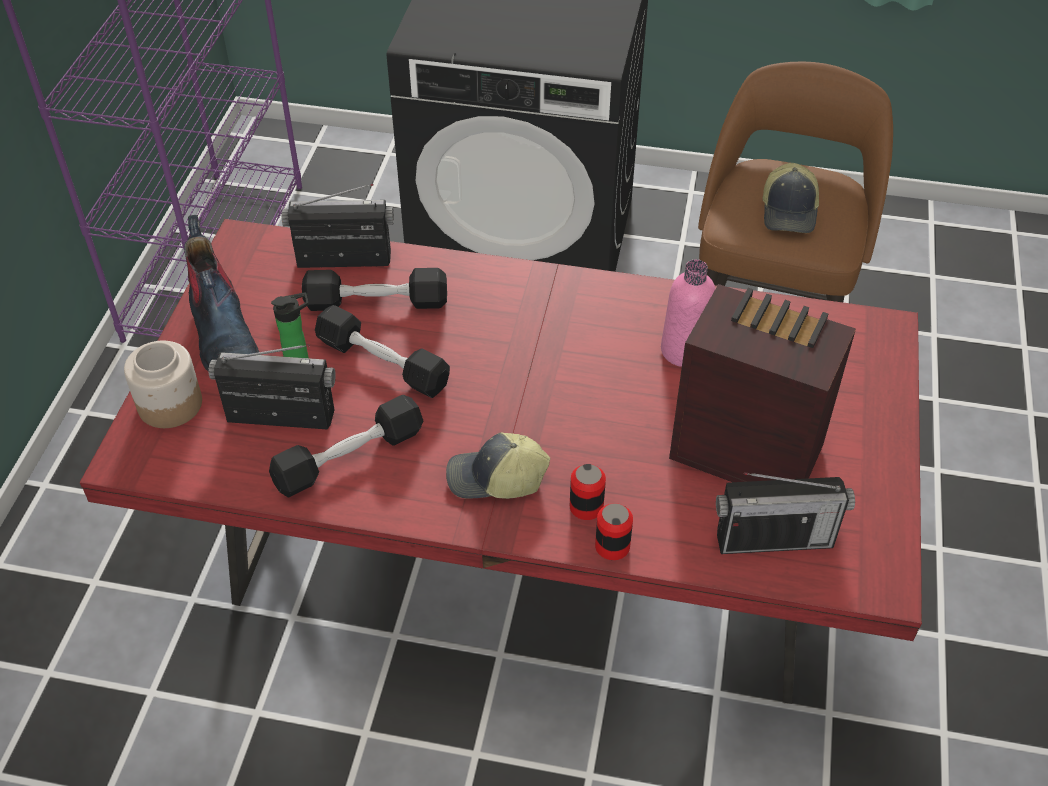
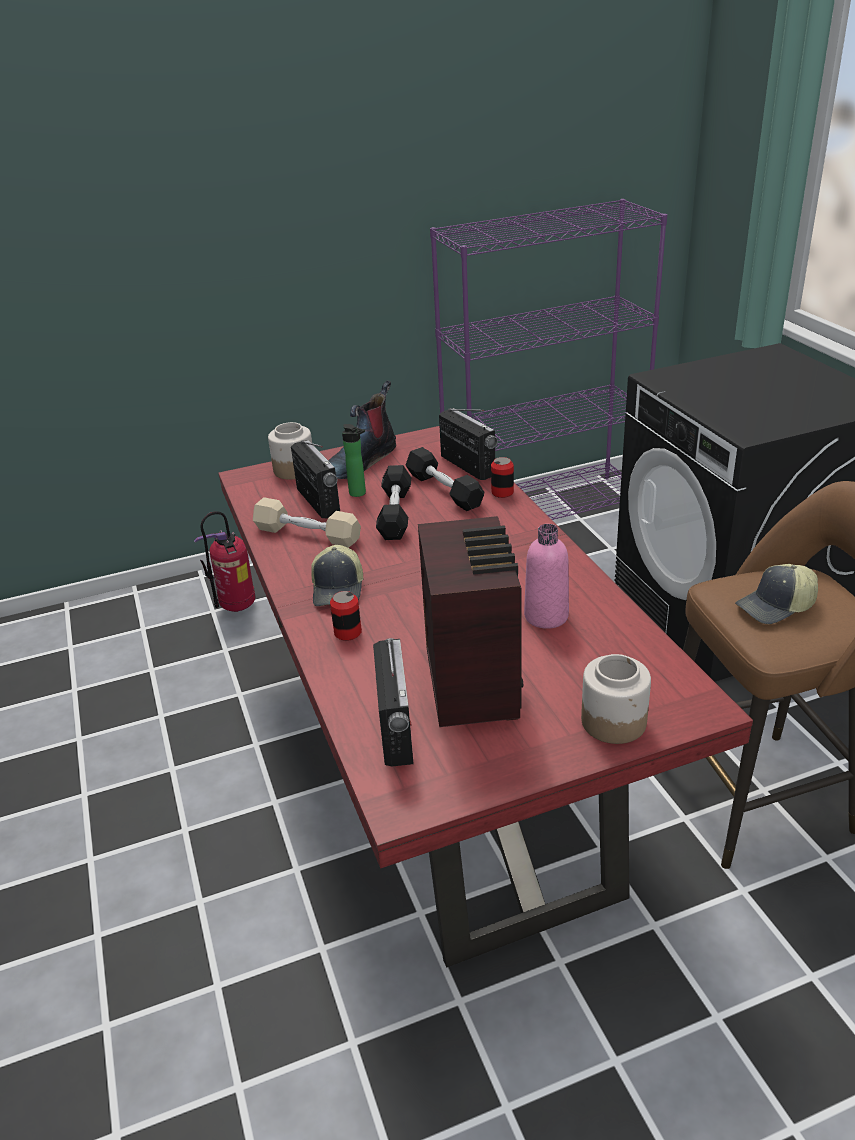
camera: 60 degrees right, 15 degrees down
black dumbbell [269,395,423,497] -> beige dumbbell [253,497,361,547]
cap [446,432,550,499] -> cap turned 150 degrees counterclockwise [311,545,363,606]
can [595,503,633,560] -> can moved to [491,457,514,498]
radio [716,472,855,554] -> radio turned 150 degrees counterclockwise [373,638,413,767]
none -> fire extinguisher [194,511,255,612]
none -> jar [581,654,651,744]

